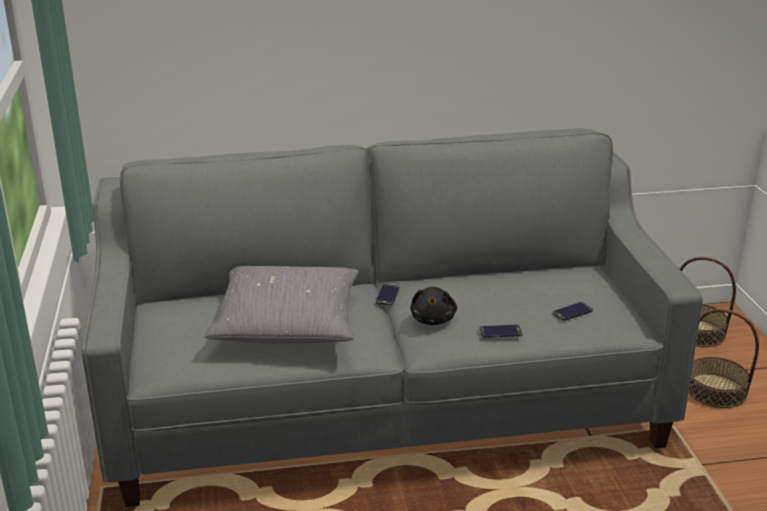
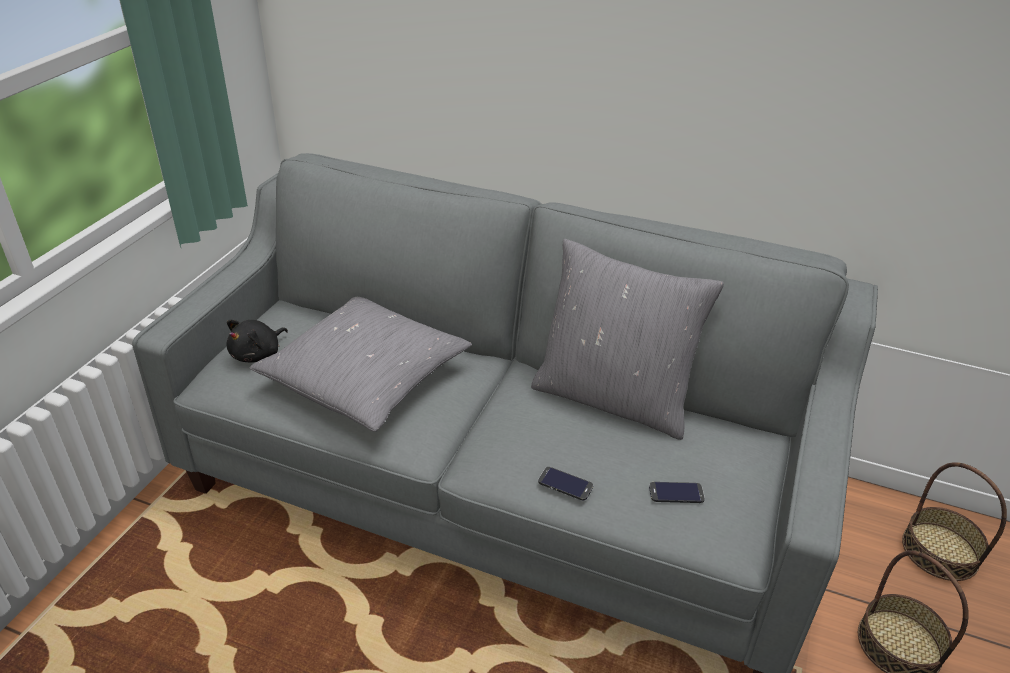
camera: 30 degrees right, 10 degrees up
phone [376,284,400,305] -> none
black plush toy [410,287,457,325] -> black plush toy moved to [226,320,288,362]
none -> grey pillow [531,239,724,440]

